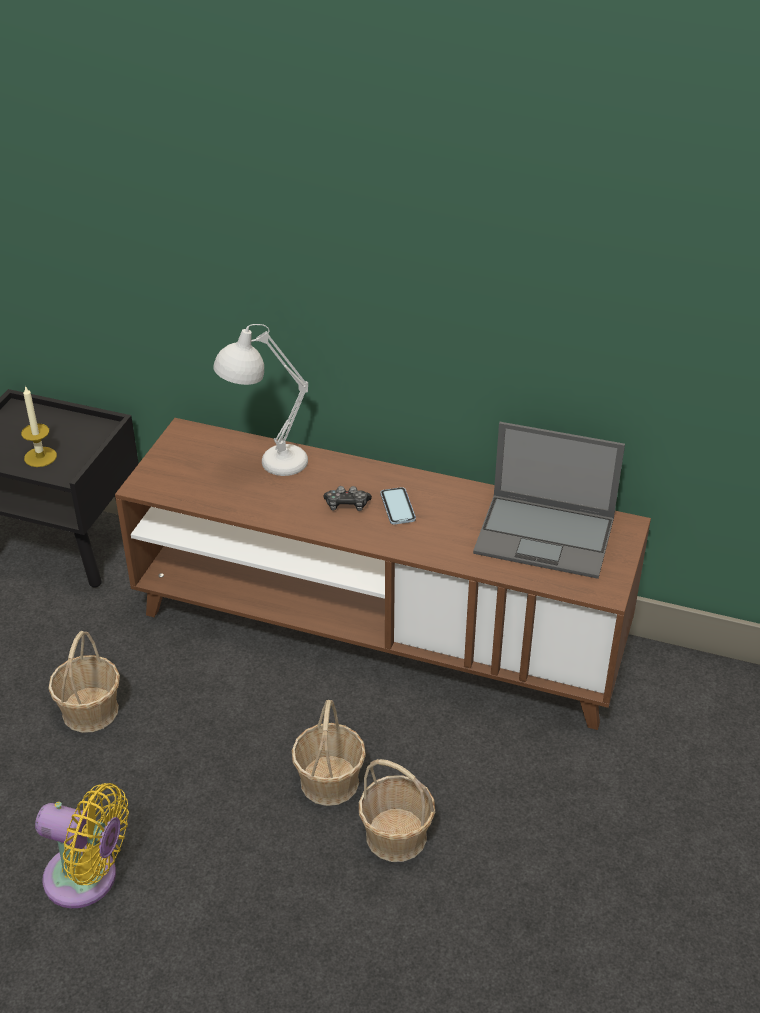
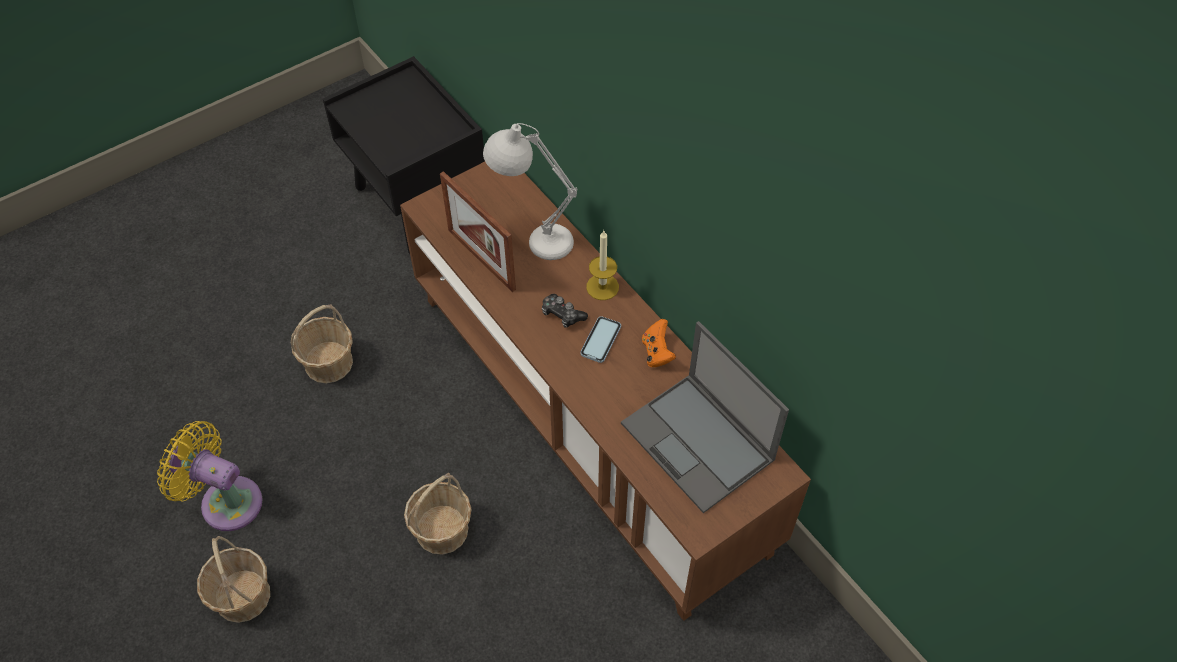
camera: 35 degrees right, 15 degrees up
candle [21,385,57,467] -> candle moved to [586,231,619,300]
yellow fan [35,783,129,908] -> yellow fan turned 150 degrees clockwise [157,421,263,531]
basket [359,759,435,862] -> basket moved to [197,536,270,623]
none -> picture frame [440,171,516,292]
none -> orange game controller [642,319,676,368]

